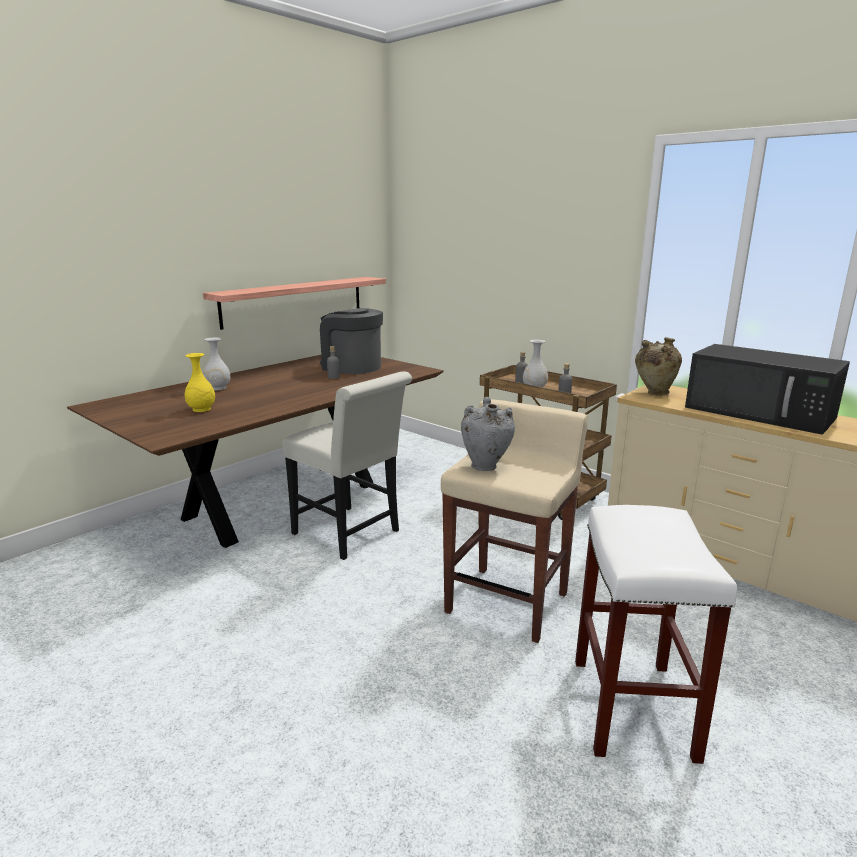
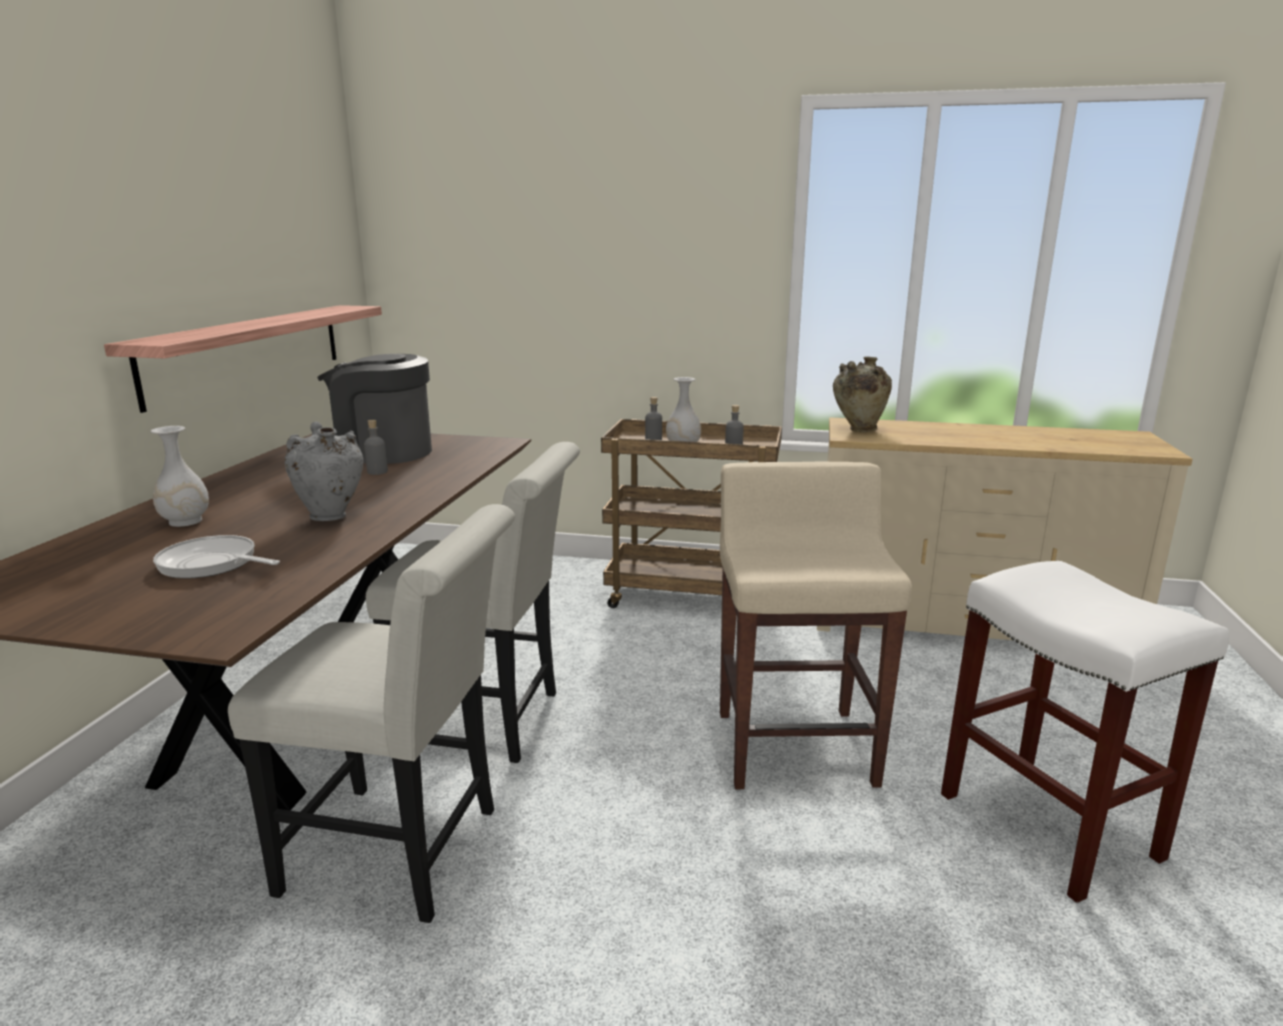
camera: 30 degrees left, 0 degrees up
yellow vase [185,353,215,412] -> frying pan [153,535,280,579]
grey vase [461,397,515,471] -> grey vase moved to [285,421,363,521]
black microwave [685,344,850,435] -> none
none -> white chair [228,504,515,923]

